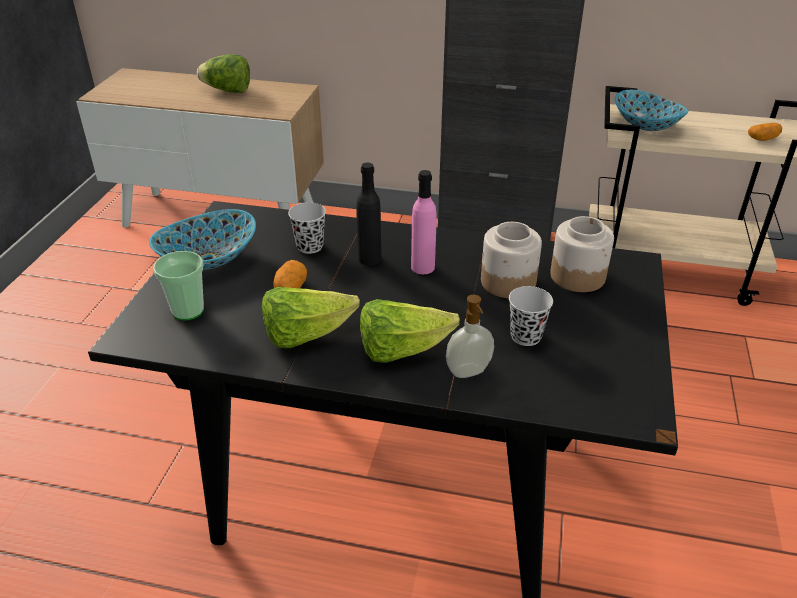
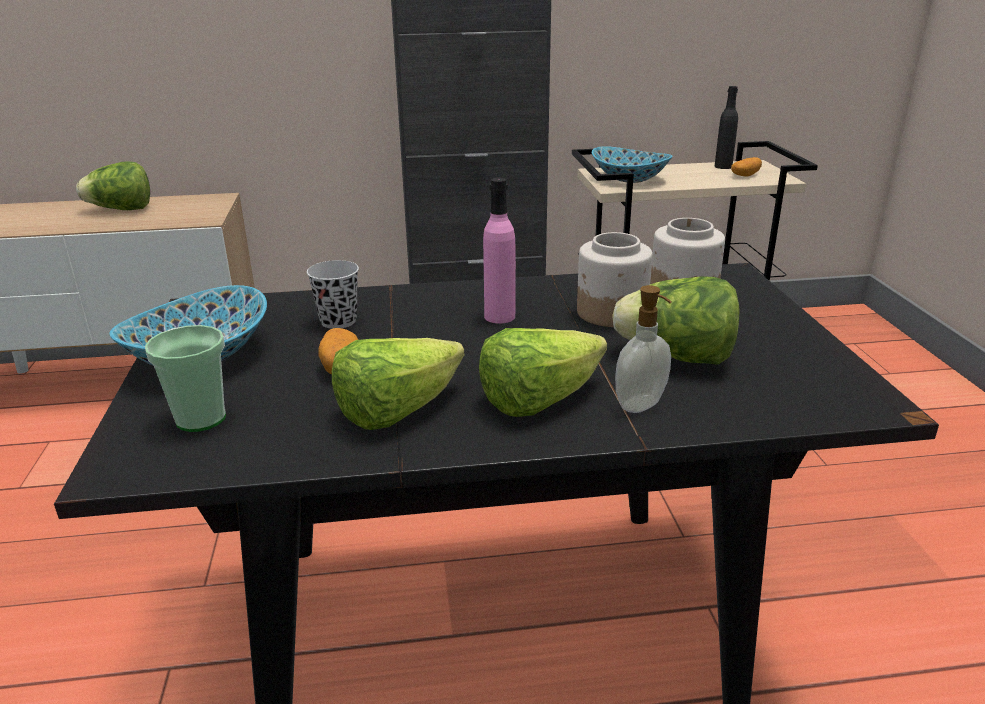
camera: 20 degrees left, 10 degrees down
black bottle [356,163,382,266] -> black bottle moved to [715,86,738,169]
black cup [509,286,553,346] -> lettuce [612,276,739,365]

